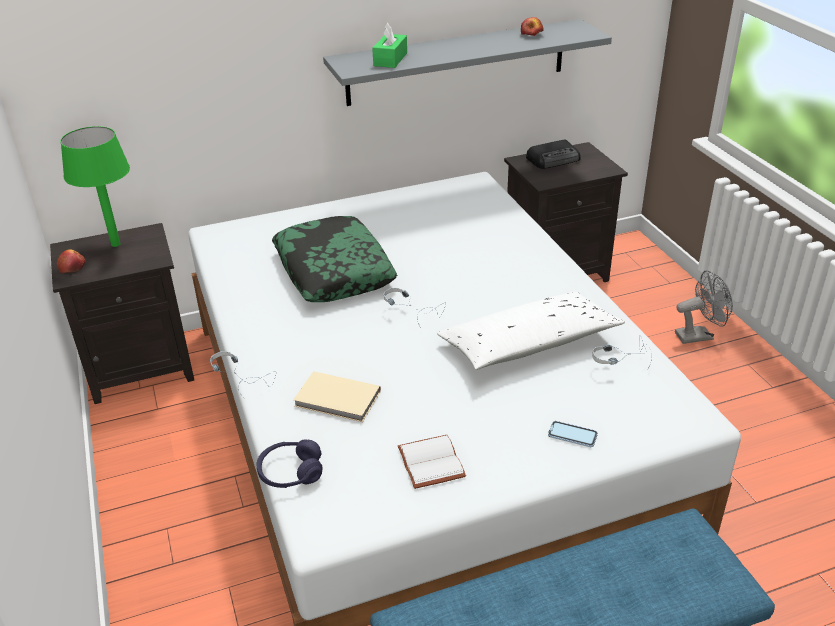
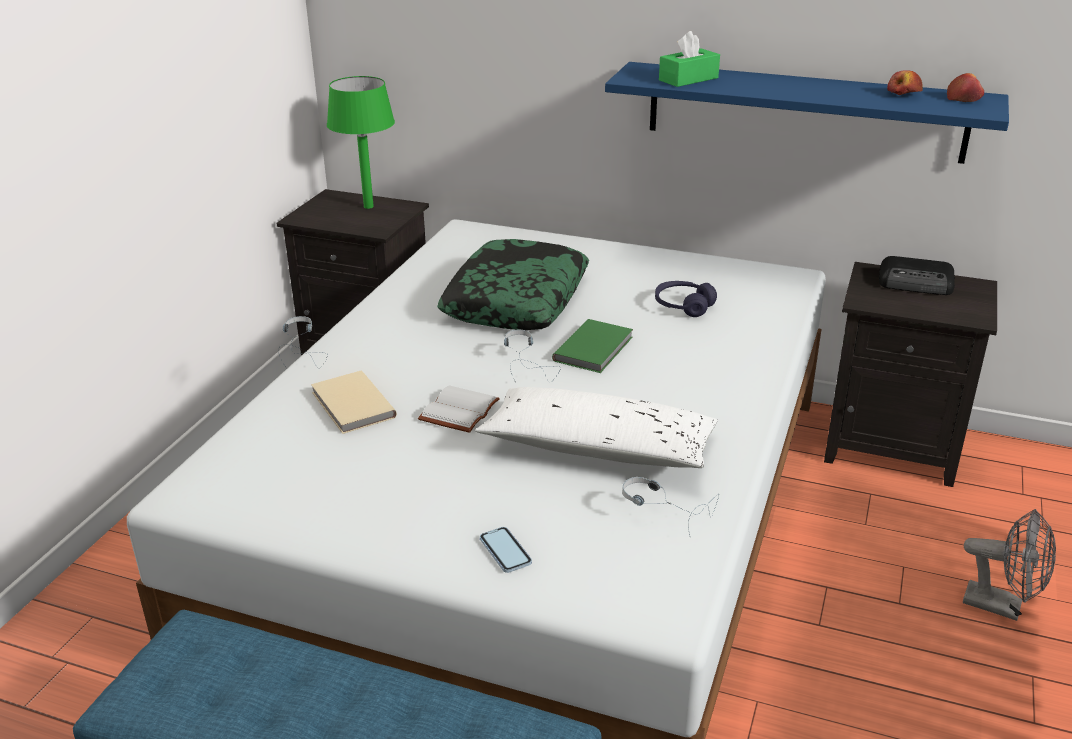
camera: 40 degrees right, 5 degrees down
apple [57,249,85,273] -> apple moved to [947,73,984,102]
purple headphones [257,439,323,488] -> purple headphones moved to [655,281,717,317]
grey shelf [323,19,612,106] -> blue shelf [605,62,1009,164]
white book [398,435,466,489] -> white book moved to [418,385,500,433]
none -> green book [552,319,633,373]

